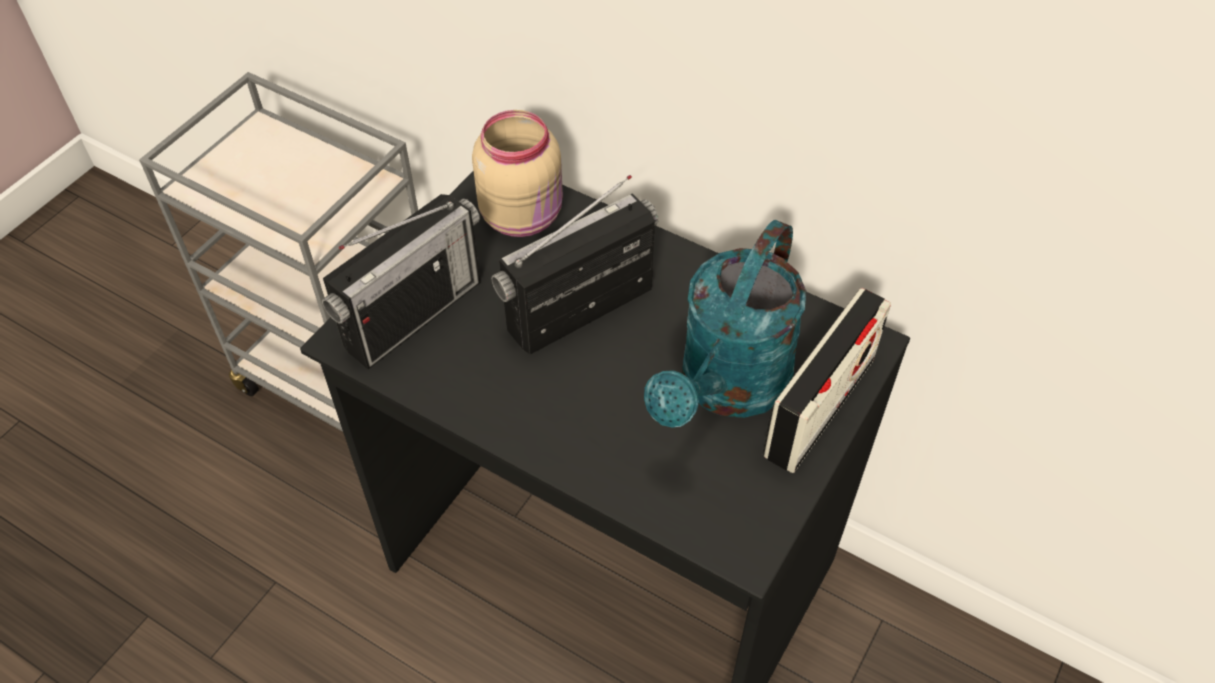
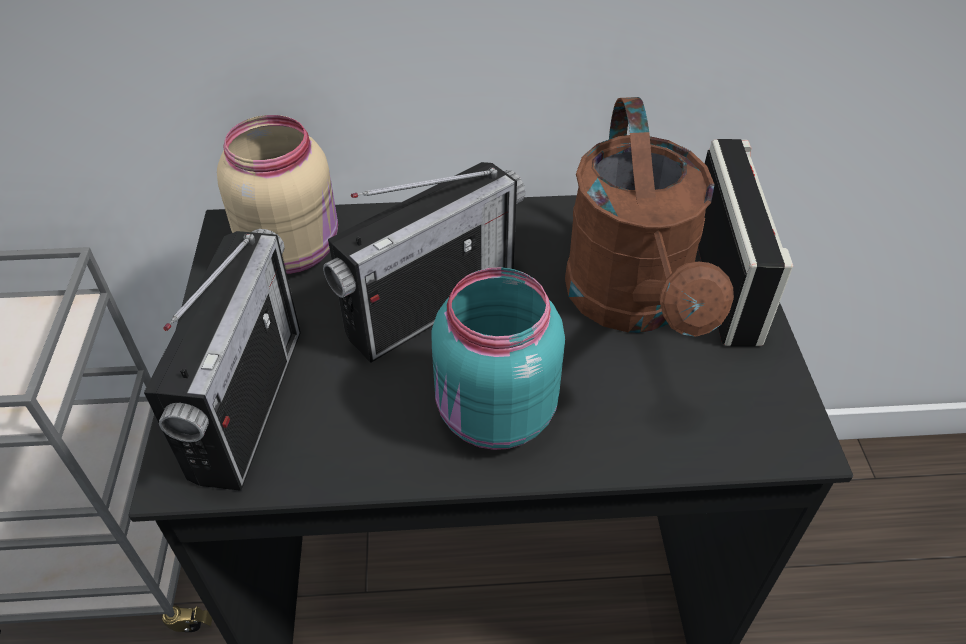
camera: 35 degrees left, 5 degrees down
radio [491,175,659,354] -> radio turned 150 degrees counterclockwise [323,162,525,363]
turquoise watering can [644,220,806,428] -> brown watering can [565,97,734,337]
none -> turquoise jar [431,267,565,450]

